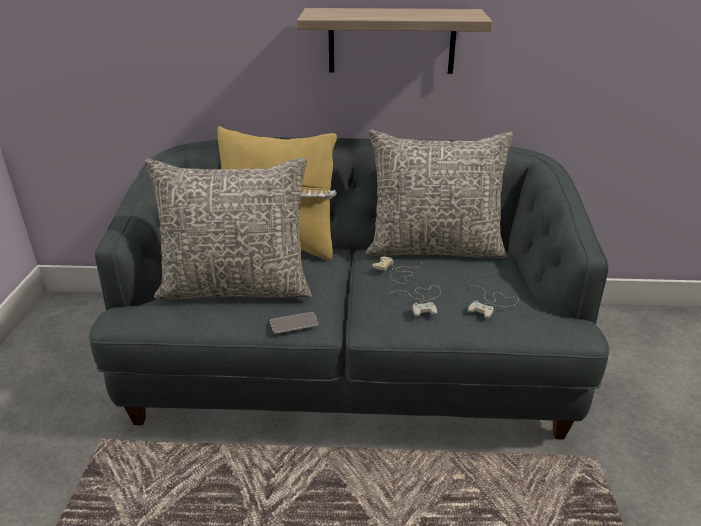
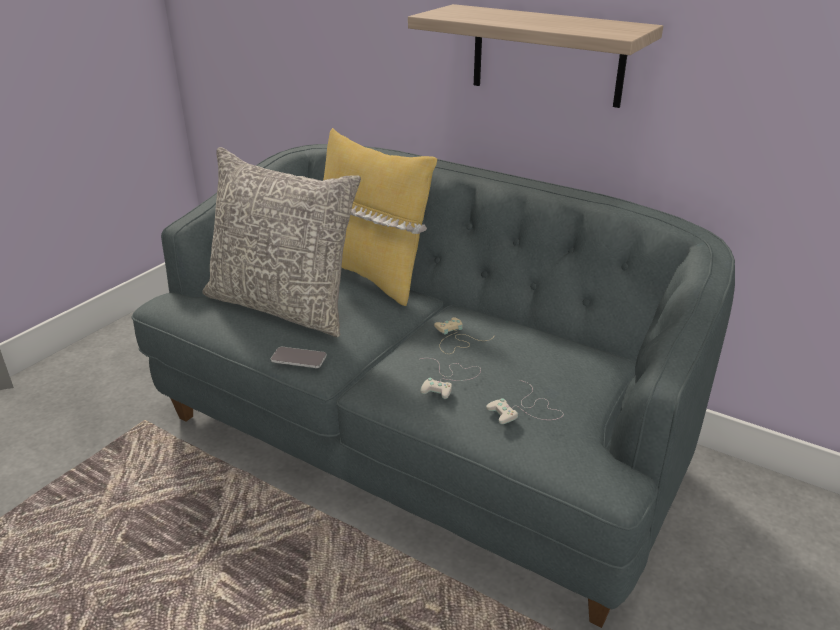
camera: 30 degrees right, 0 degrees up
grey pillow [366,130,513,258] -> none

